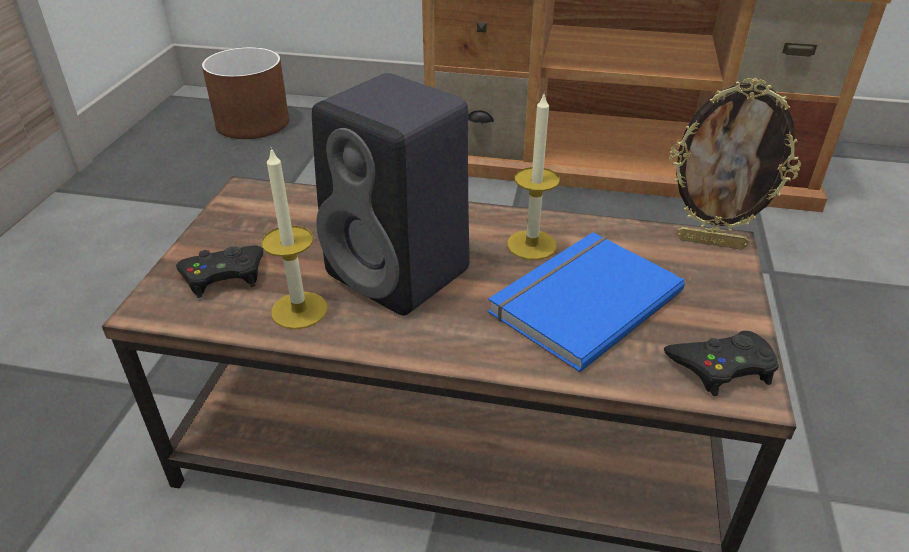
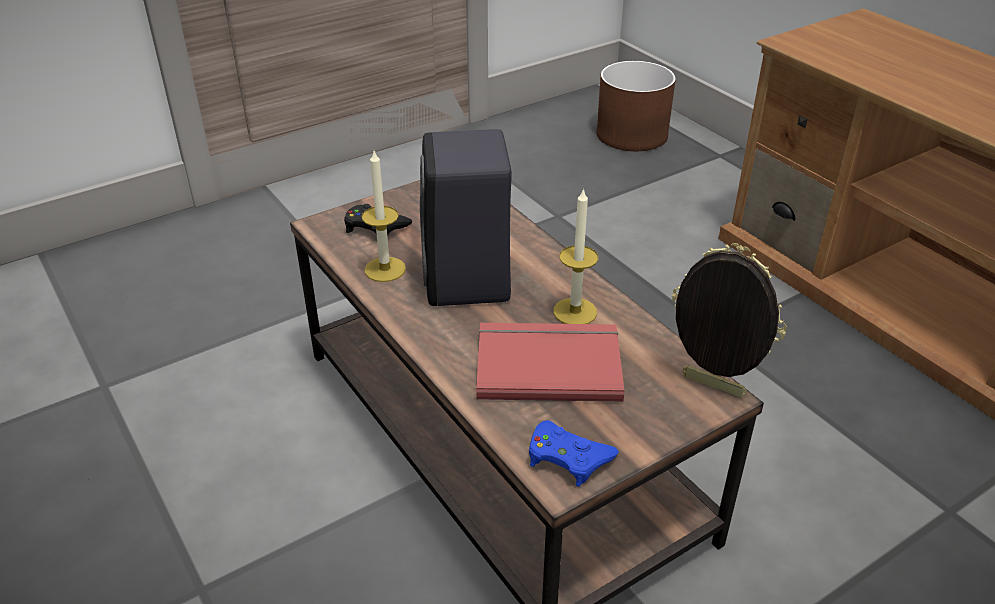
camera: 45 degrees right, 0 degrees up
blue book [488,232,685,373] -> red book [476,323,625,402]
black game controller [664,331,779,396] -> blue game controller [529,420,619,487]
picture frame [669,78,801,250] -> picture frame turned 150 degrees clockwise [672,243,787,398]

